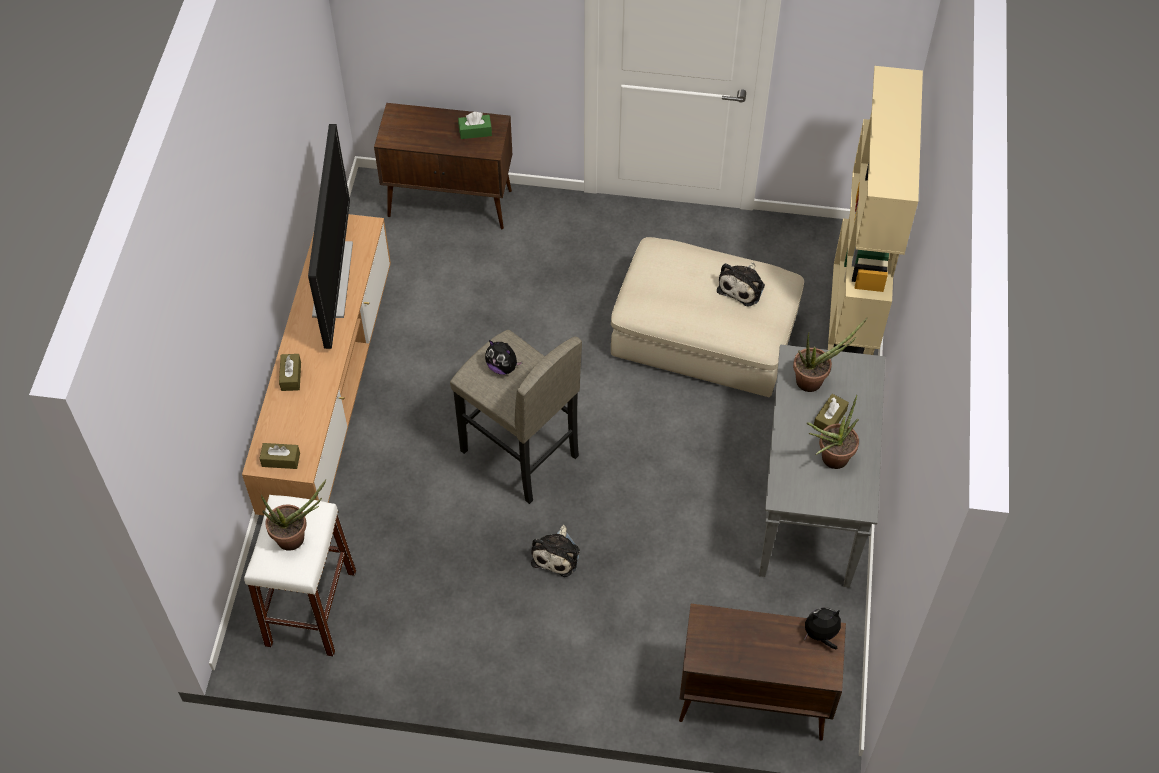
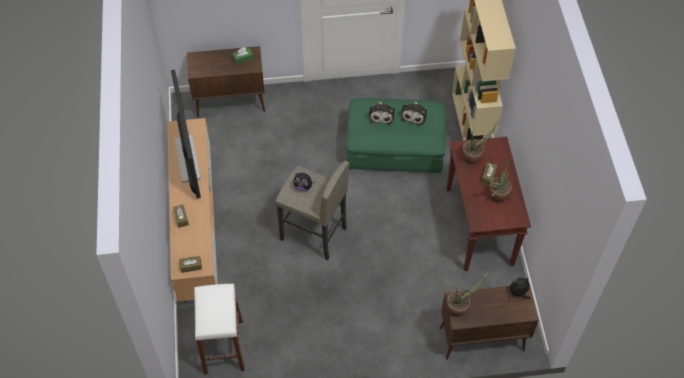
camera: 15 degrees left, 0 degrees up
potted plant [261,480,326,551] -> potted plant moved to [447,271,489,317]
plush toy [531,525,580,577] -> plush toy moved to [369,101,395,125]
beige ottoman [611,237,804,397] -> green ottoman [346,98,446,173]
grey console table [759,345,885,588] -> brown console table [447,137,531,271]

